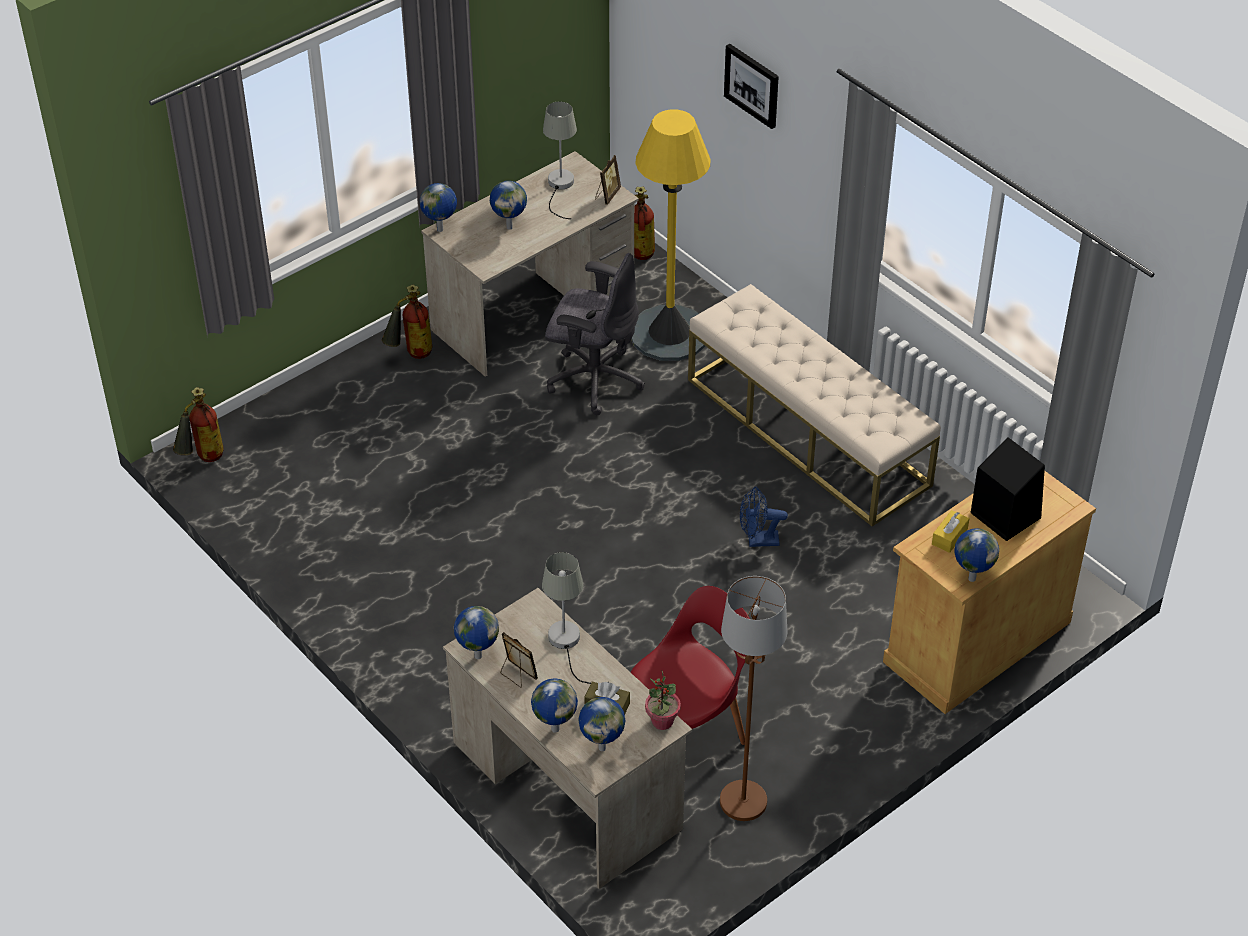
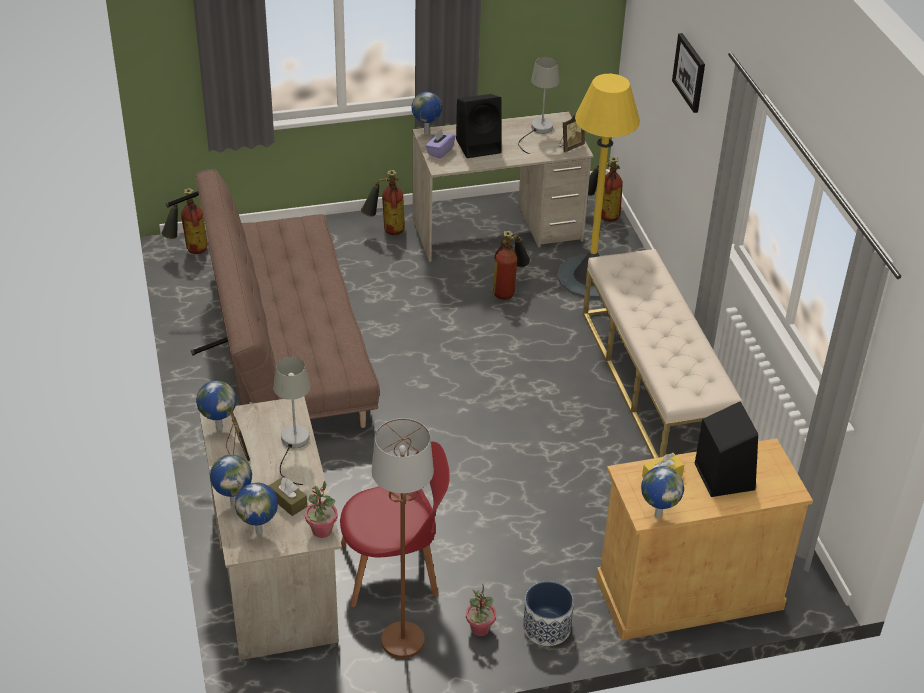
camera: 25 degrees right, 5 degrees down
globe [490,181,527,230] -> black speaker [456,94,502,158]
grey office chair [545,253,645,415] -> fire extinguisher [493,231,530,300]
blue fan [740,487,788,547] -> none
none -> brown sofa [165,169,380,428]
none -> purple tissue box [426,129,455,159]
none -> potted plant [466,585,496,636]
none -> planter [523,581,574,646]

